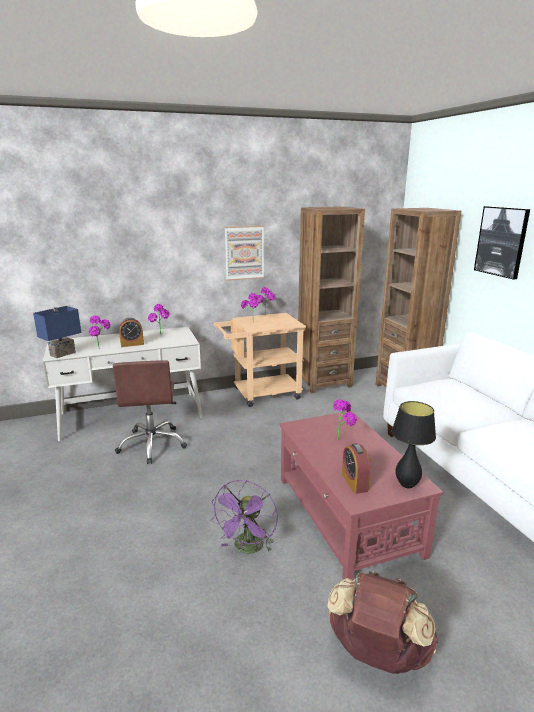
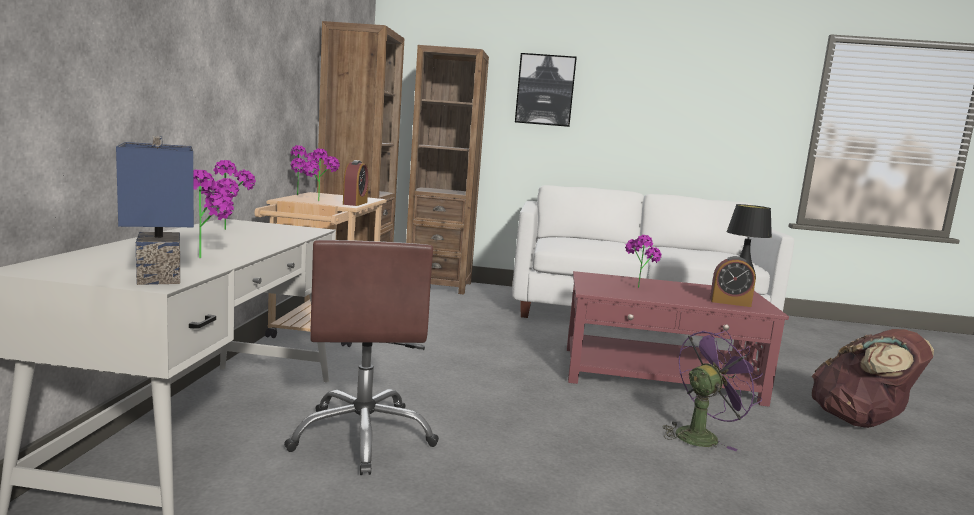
camera: 65 degrees left, 10 degrees down
brown office chair [113,360,187,464] -> brown office chair turned 60 degrees clockwise [284,240,439,475]
alarm clock [119,318,144,347] -> alarm clock moved to [343,160,368,206]
purple fan [211,480,278,554] -> purple fan turned 75 degrees counterclockwise [663,330,763,451]
picture [225,226,264,281] -> none

